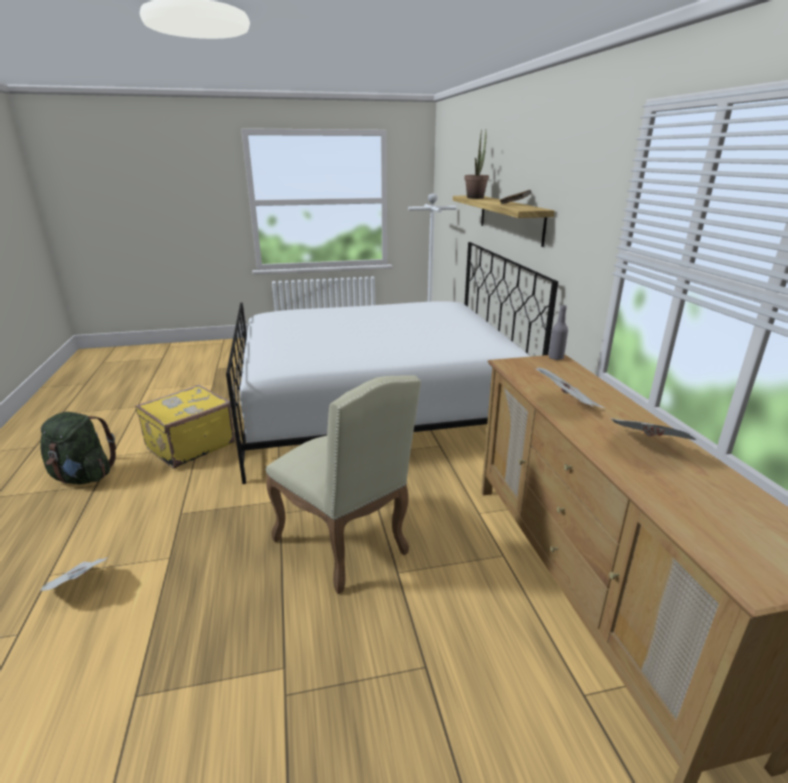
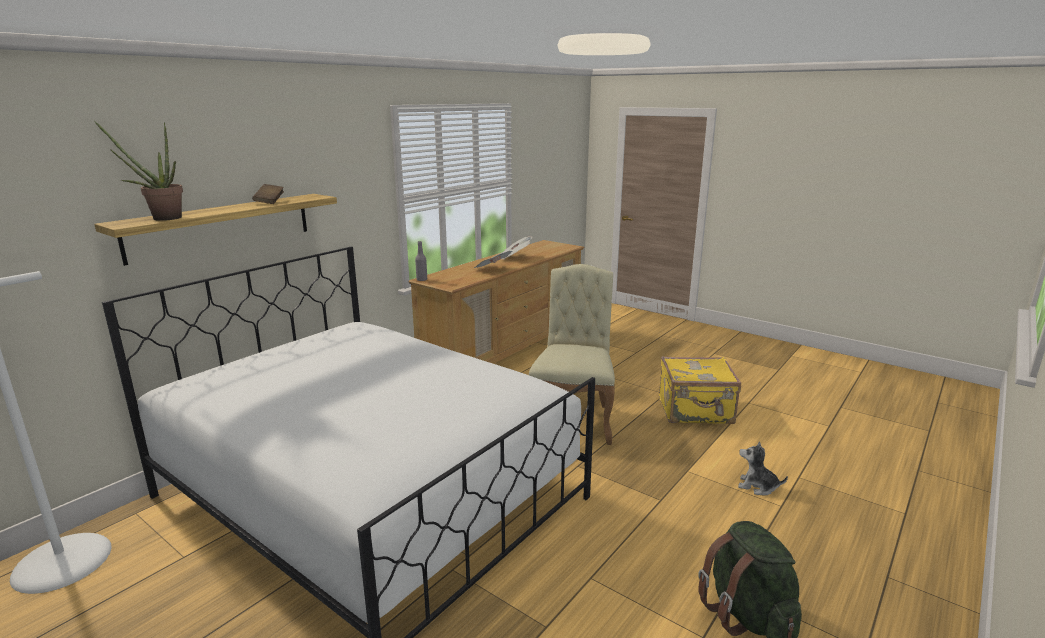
camera: 130 degrees left, 5 degrees down
newspaper [40,557,108,591] -> plush toy [738,441,788,495]
yellow suitcase [135,385,235,469] -> yellow suitcase moved to [659,356,741,424]

